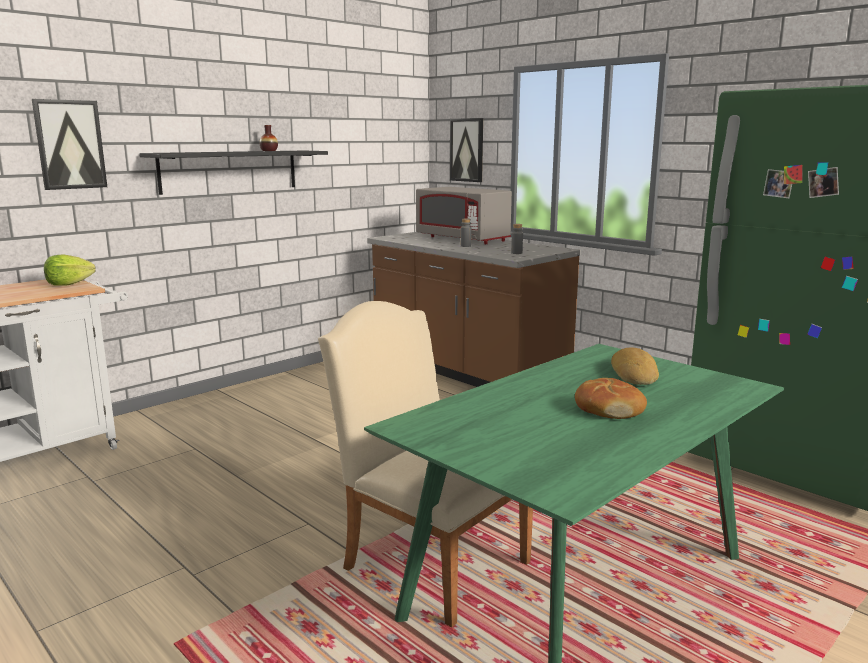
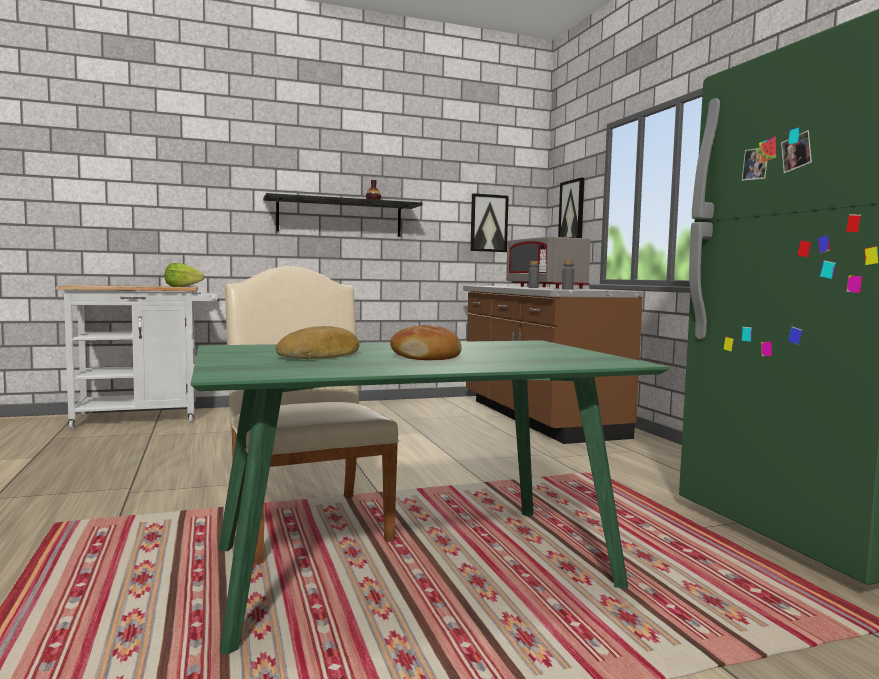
camera: 25 degrees right, 10 degrees down
picture [32,99,107,190] -> picture moved to [470,193,509,252]
bread [611,347,659,385] -> bread moved to [276,326,359,359]

